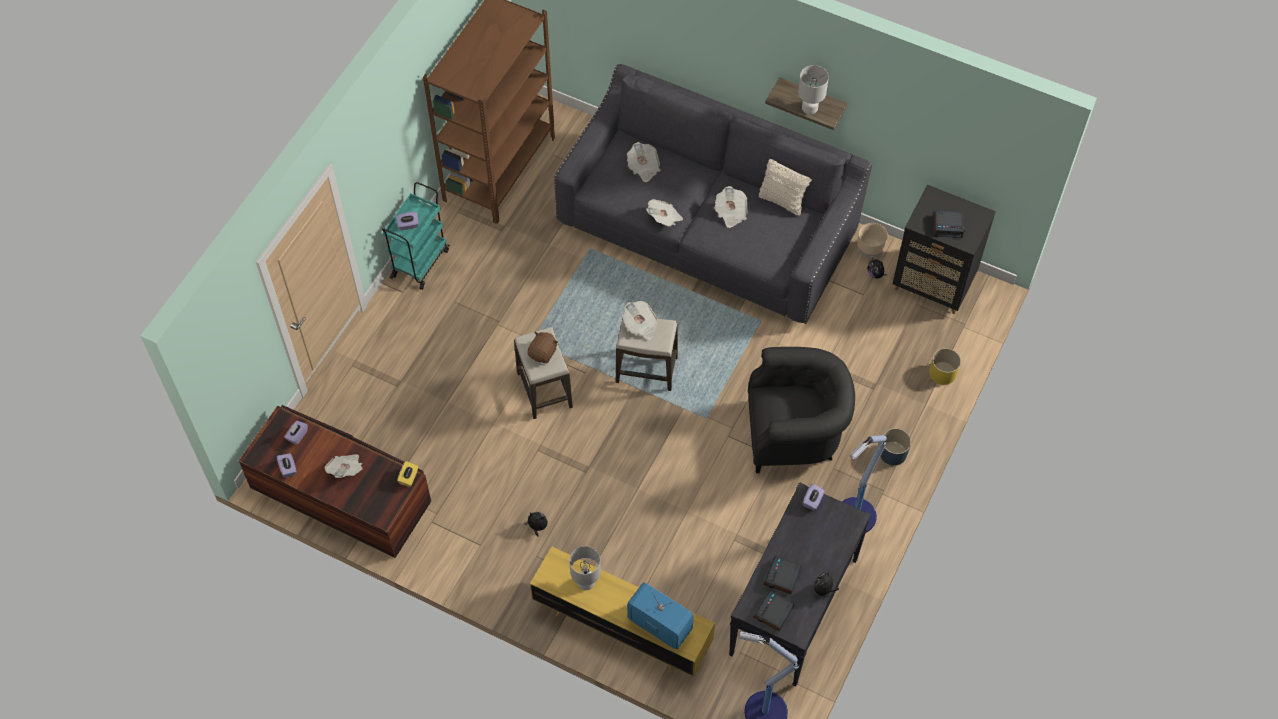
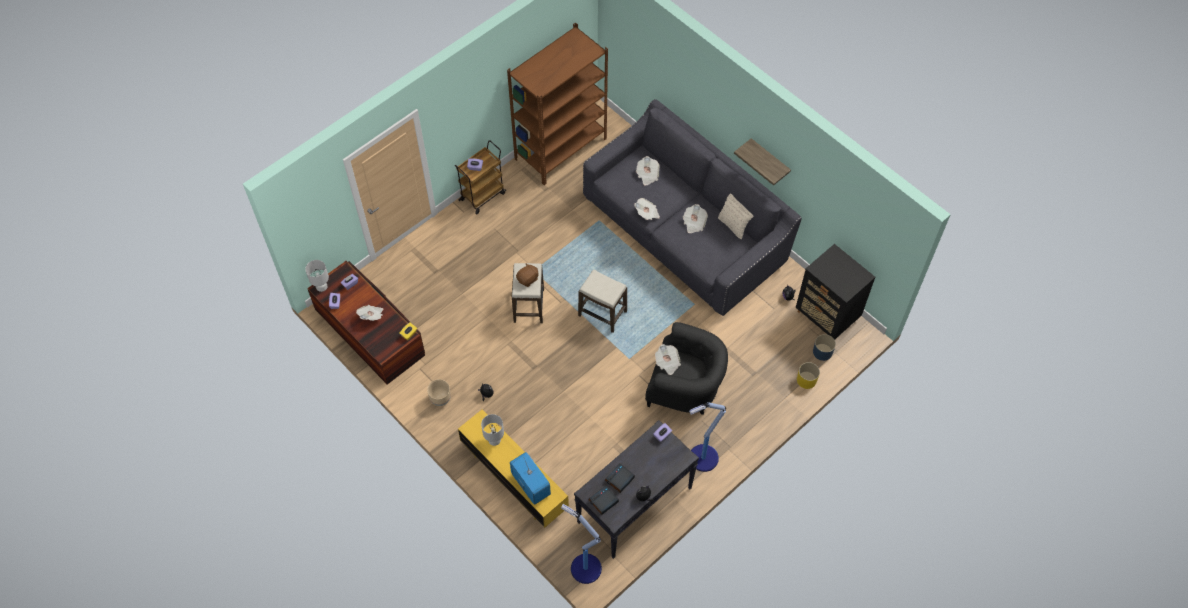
camera: 20 degrees right, 0 degrees up
turquoise cart [382,182,450,290] -> brown cart [455,140,507,214]
newspaper [623,301,659,340] -> newspaper moved to [655,344,681,375]
grey table lamp [798,65,829,114] -> grey table lamp moved to [305,260,329,292]
beige planter [857,223,888,258] -> beige planter moved to [427,379,451,406]
blue planter [880,428,911,465] -> blue planter moved to [813,334,836,361]
alarm clock [934,211,965,238] -> none

